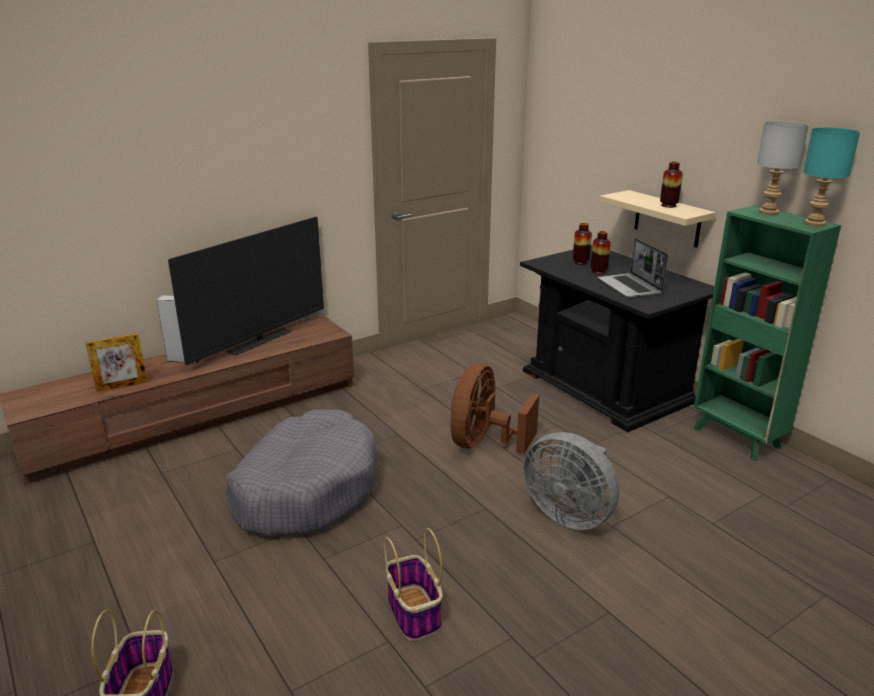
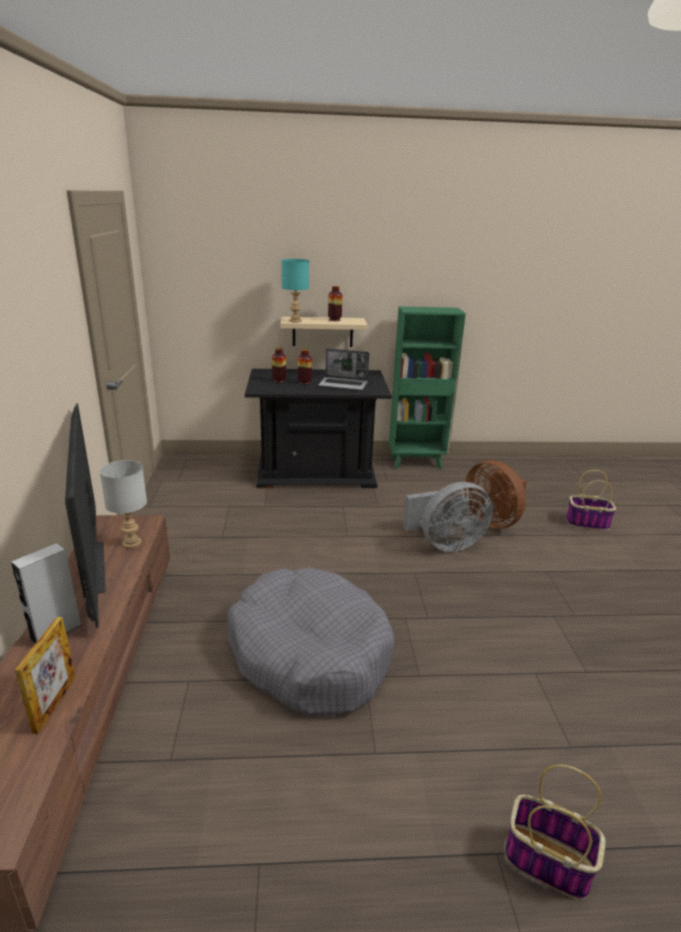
camera: 60 degrees left, 0 degrees up
basket [384,528,443,641] -> basket moved to [566,470,616,530]
brown fan [451,363,539,454] -> brown fan moved to [465,460,527,529]
grey table lamp [757,121,809,215] -> grey table lamp moved to [100,460,147,549]
turquoise table lamp [803,127,860,226] -> turquoise table lamp moved to [282,259,309,322]

